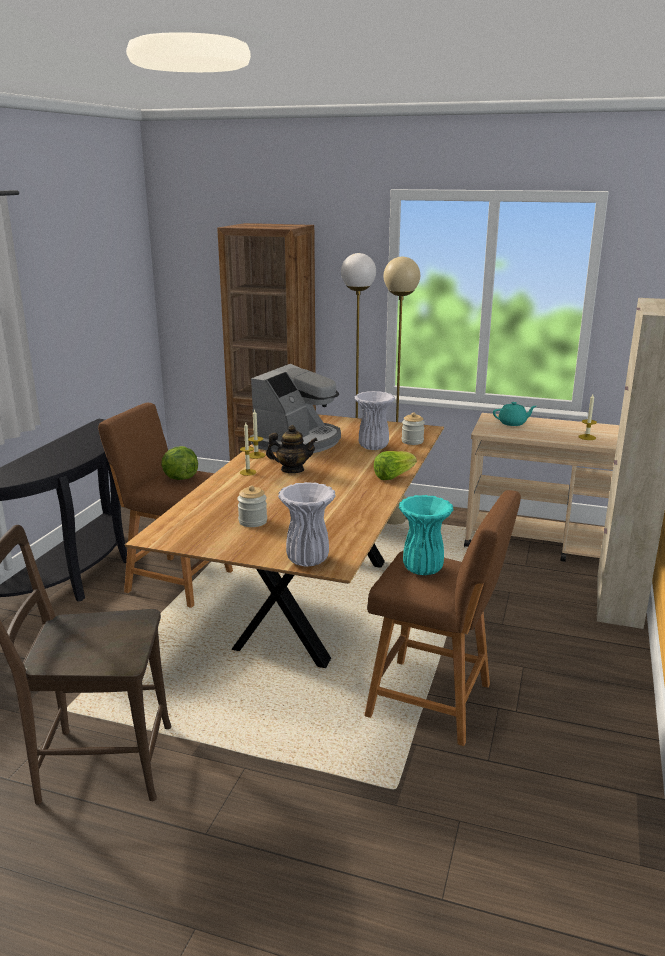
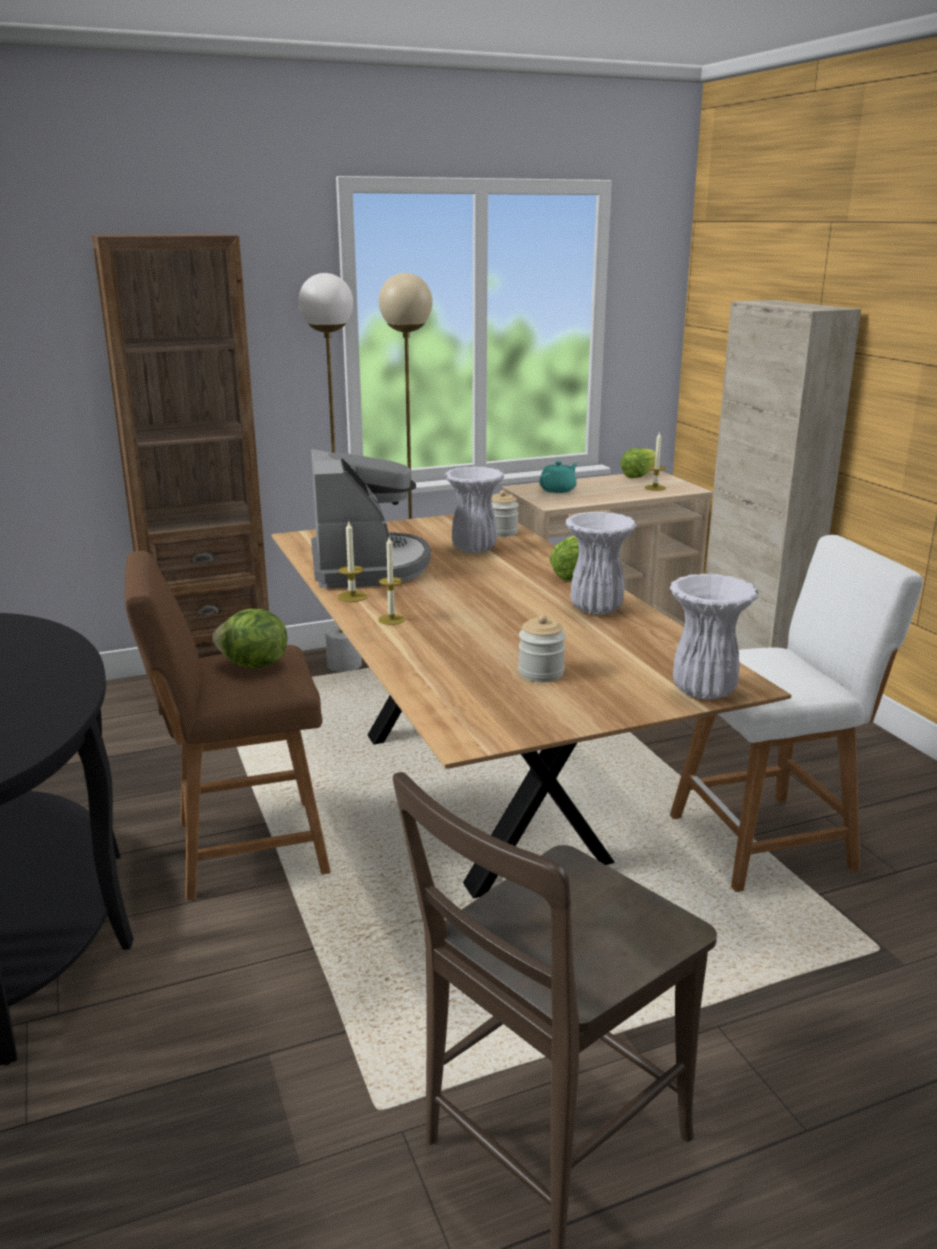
camera: 40 degrees left, 0 degrees up
teapot [266,425,318,473] -> none
brown stool [364,490,521,746] -> white stool [670,535,923,892]
turquoise vase [399,495,454,575] -> none
none -> white vase [565,512,637,615]
none -> lettuce [620,448,656,478]

